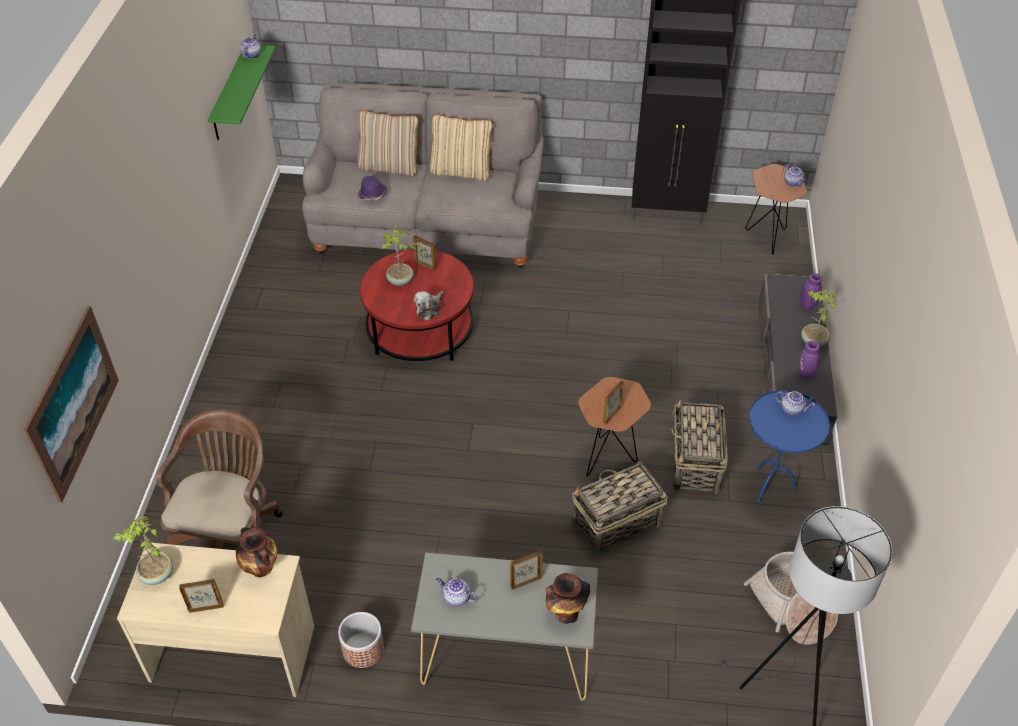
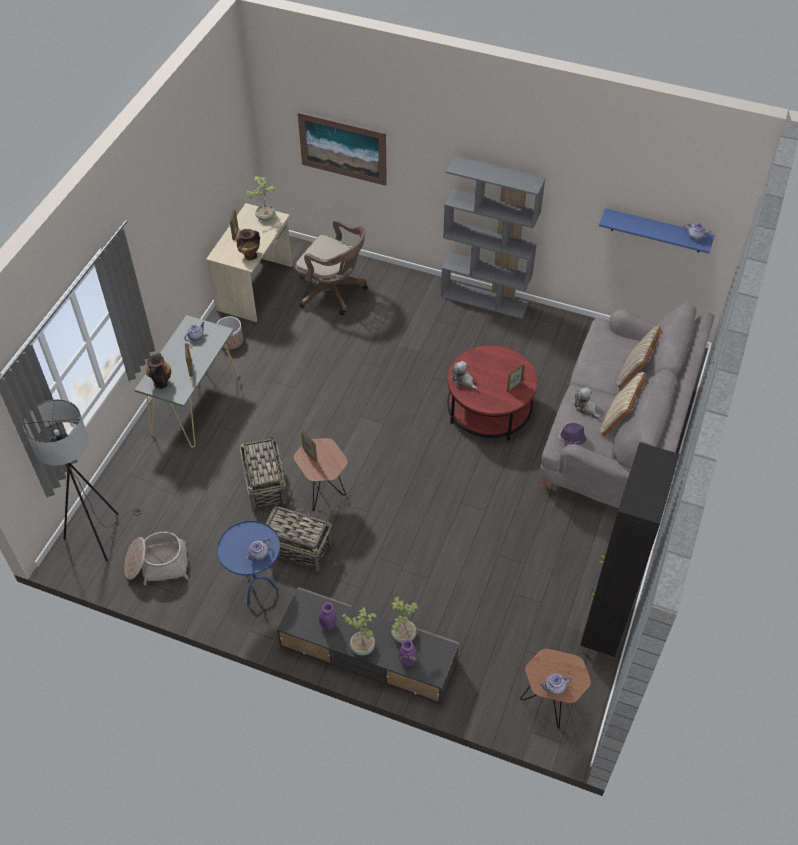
camera: 105 degrees right, 5 degrees up
green shelf [208,45,276,140] -> blue shelf [599,208,715,253]
purple hat [358,176,387,200] -> purple hat moved to [559,423,586,445]
potted plant [381,224,420,286] -> potted plant moved to [391,597,419,643]
none -> grey bookcase [441,156,546,319]
none -> plush toy [574,387,600,419]

